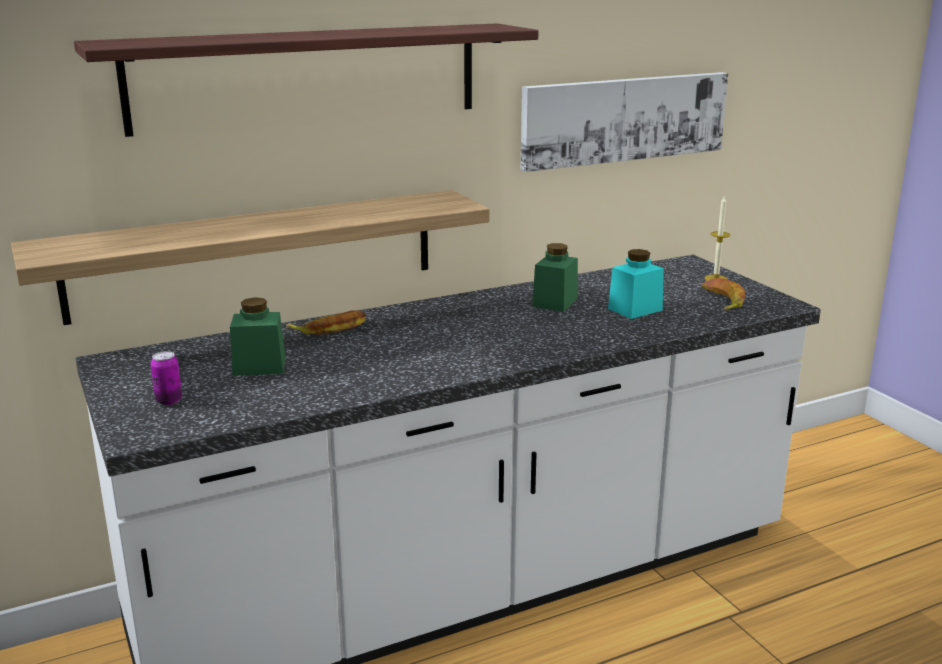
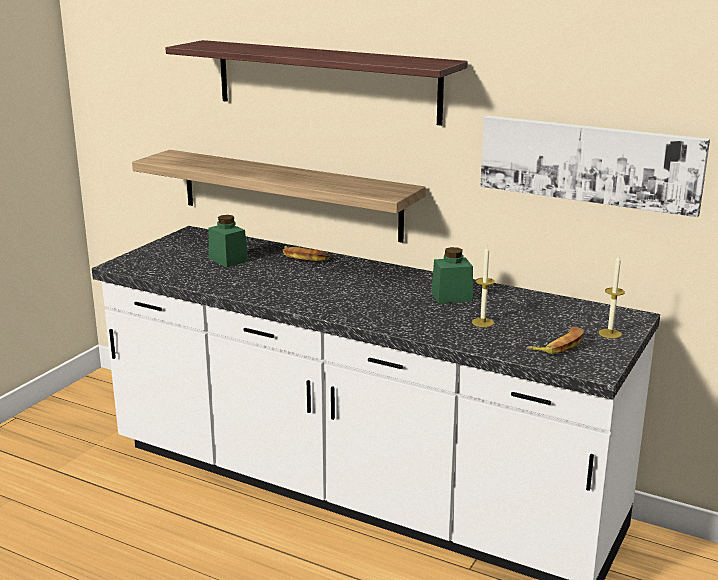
camera: 55 degrees right, 0 degrees up
can [150,351,182,405] -> none
turquoise jar [608,249,664,319] -> candle [472,246,495,327]

